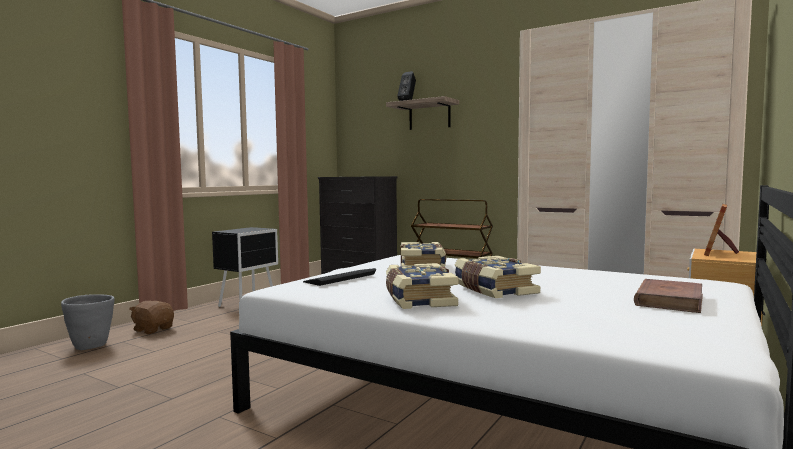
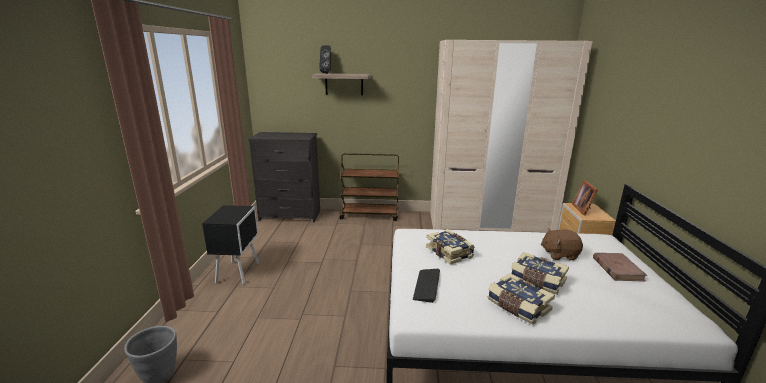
camera: 30 degrees left, 15 degrees up
brown plush toy [129,301,174,334] -> brown plush toy moved to [541,228,583,260]

